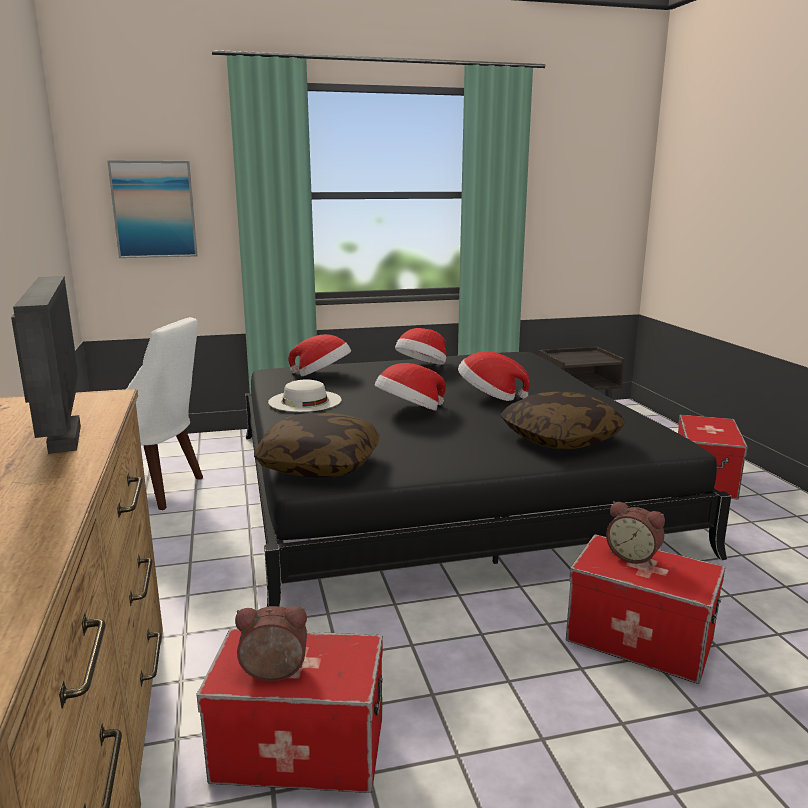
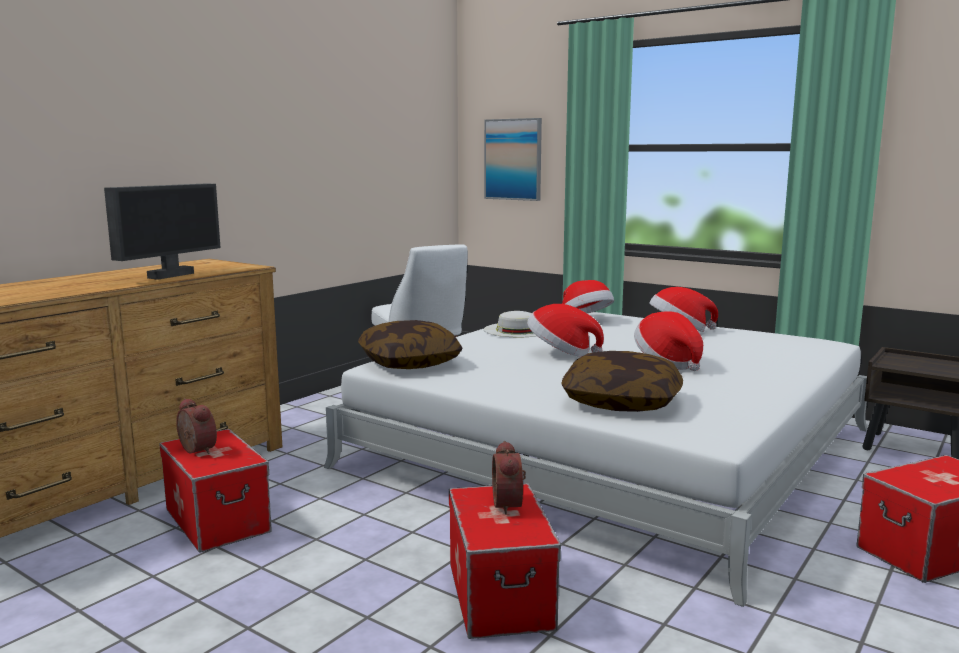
camera: 50 degrees right, 5 degrees down
black bed [245,352,732,607] -> white bed [324,312,867,607]

